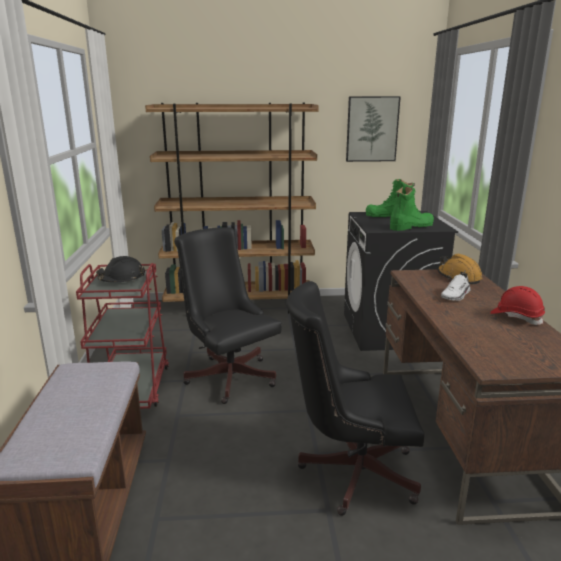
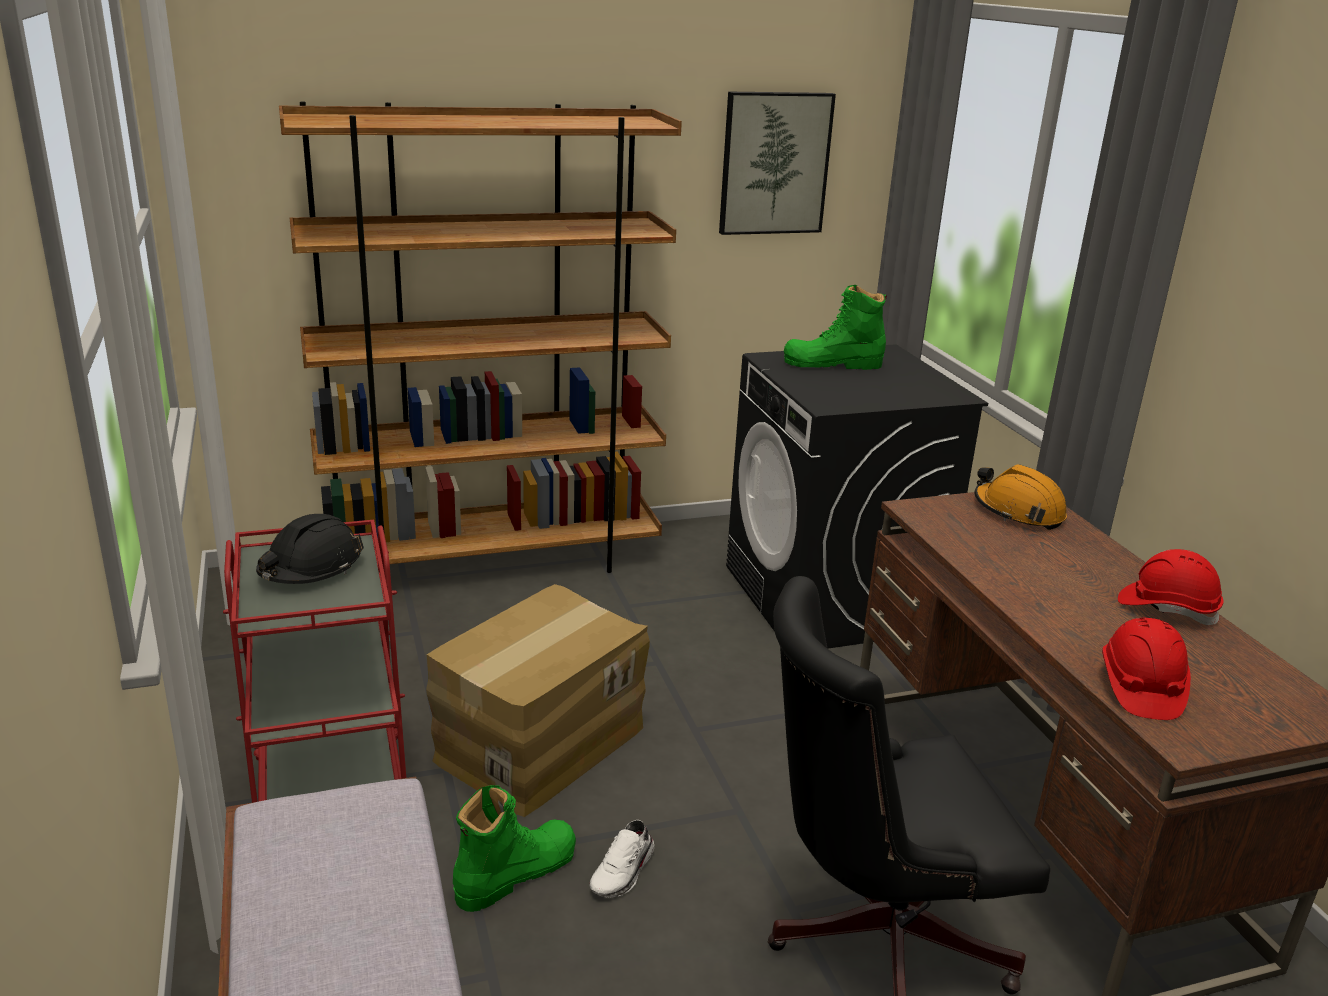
camera: 15 degrees left, 5 degrees up
black office chair [174,227,282,404] -> cardboard box [426,584,650,817]
green boot [390,187,434,231] -> green boot moved to [453,785,576,912]
white shoe [441,273,471,301] -> white shoe moved to [589,820,654,898]
none -> red hard hat [1102,618,1191,720]

